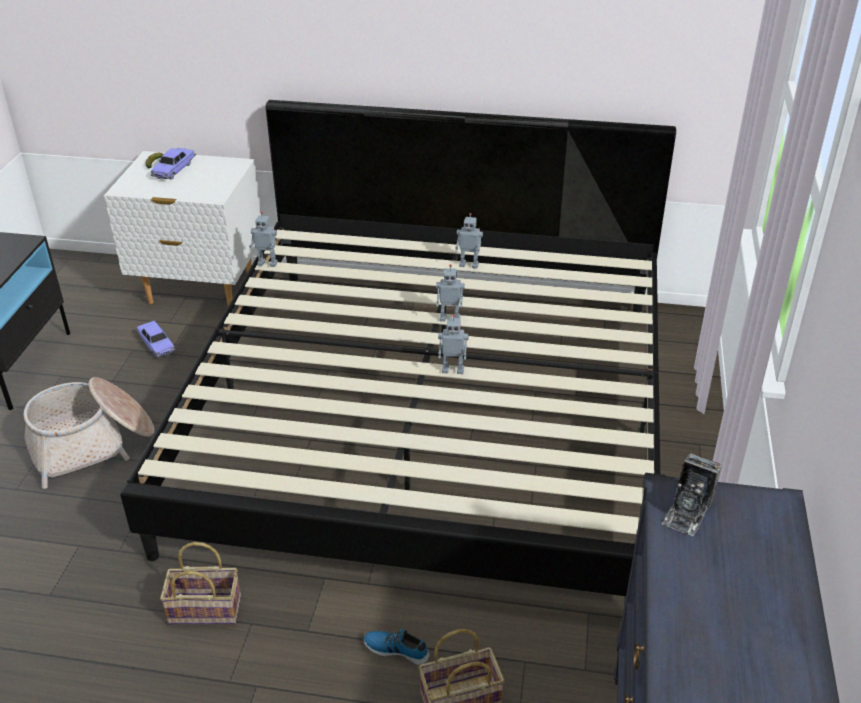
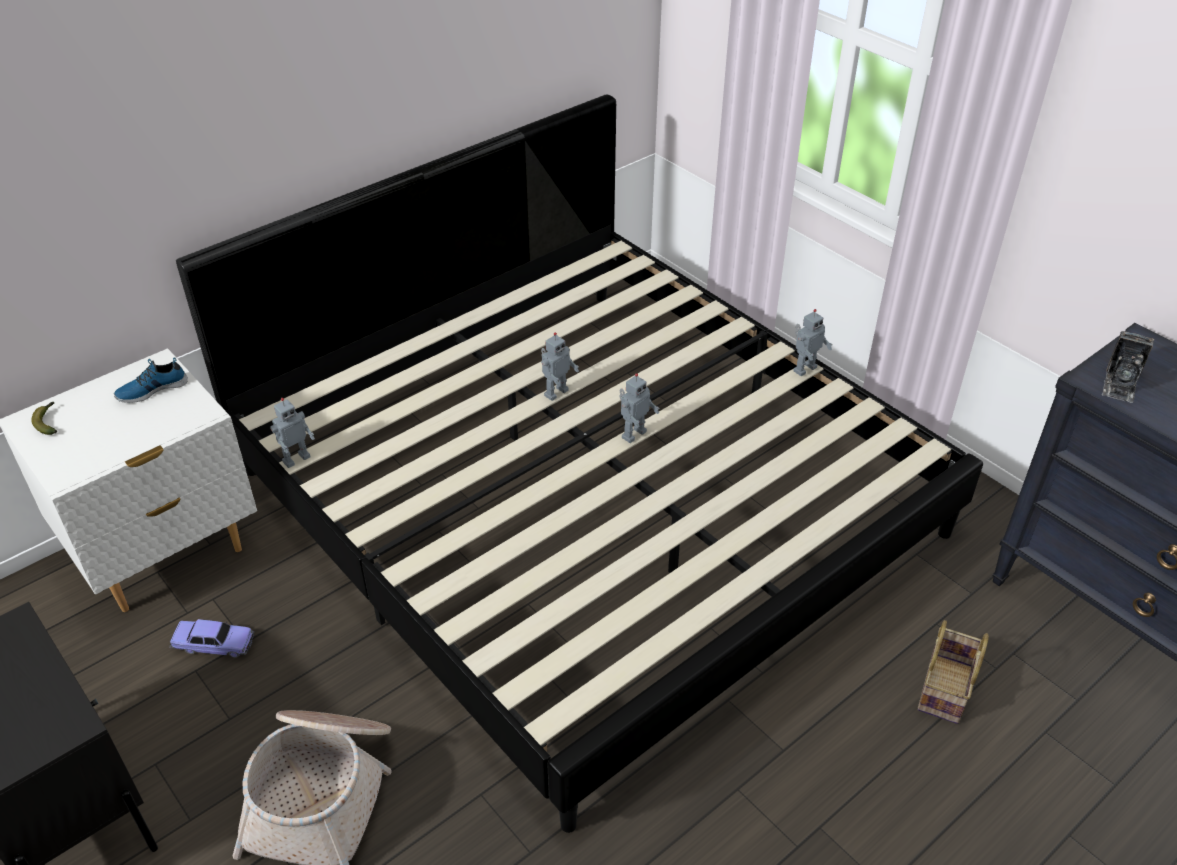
camera: 50 degrees left, 5 degrees up
toy car [151,148,196,180] -> none
basket [160,542,241,625] -> none
shoe [364,628,430,665] -> shoe moved to [114,357,188,403]
toy robot [455,213,483,269] -> toy robot moved to [793,309,833,376]
camera [662,453,722,536] -> camera turned 45 degrees clockwise [1101,331,1155,403]

